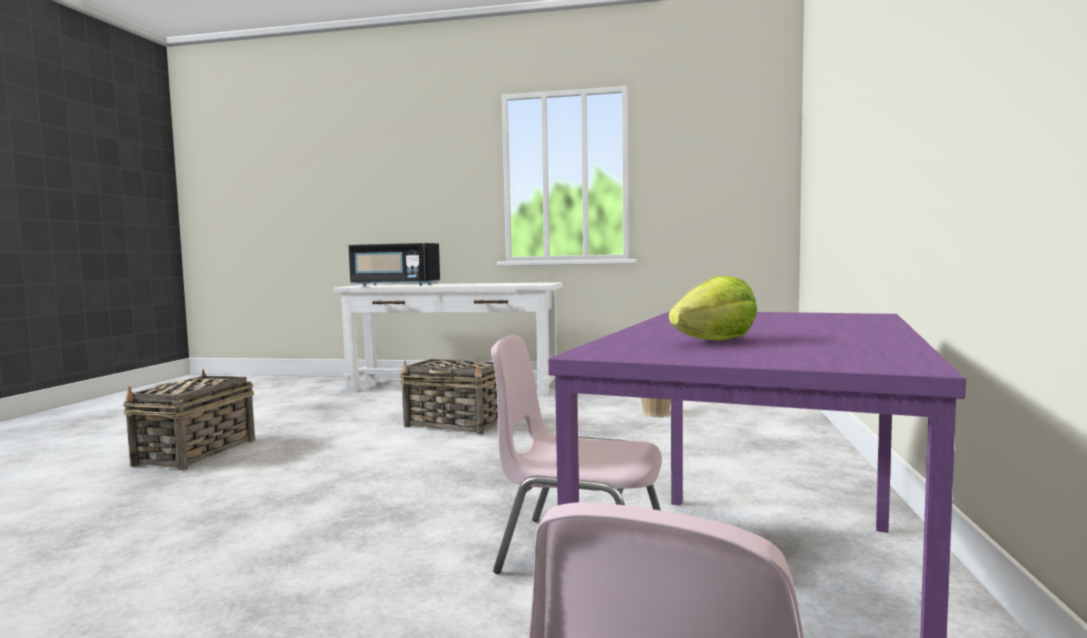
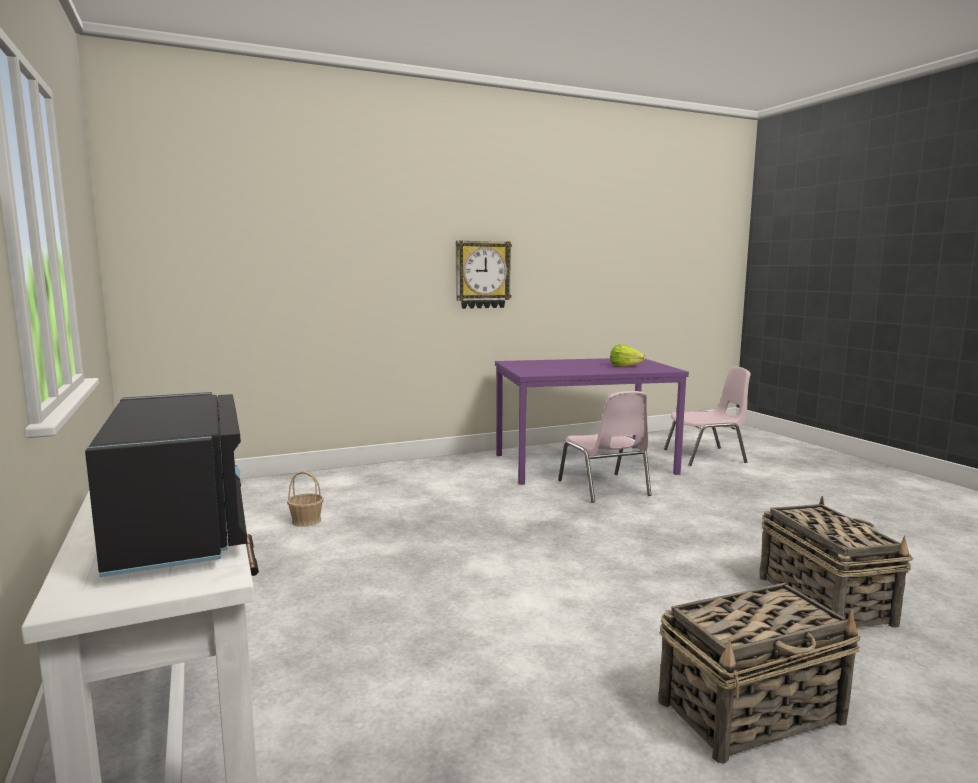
camera: 125 degrees left, 5 degrees up
basket [399,359,498,435] -> basket moved to [759,496,913,628]
none -> wall clock [456,240,512,309]

